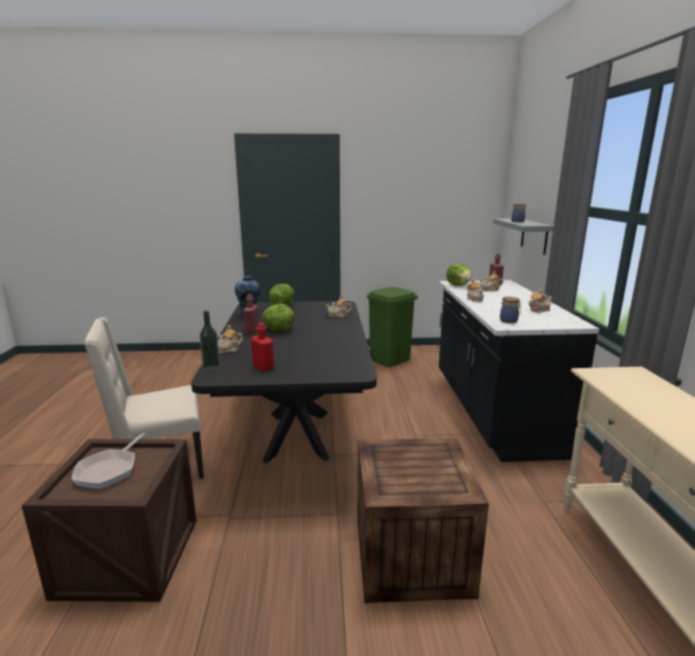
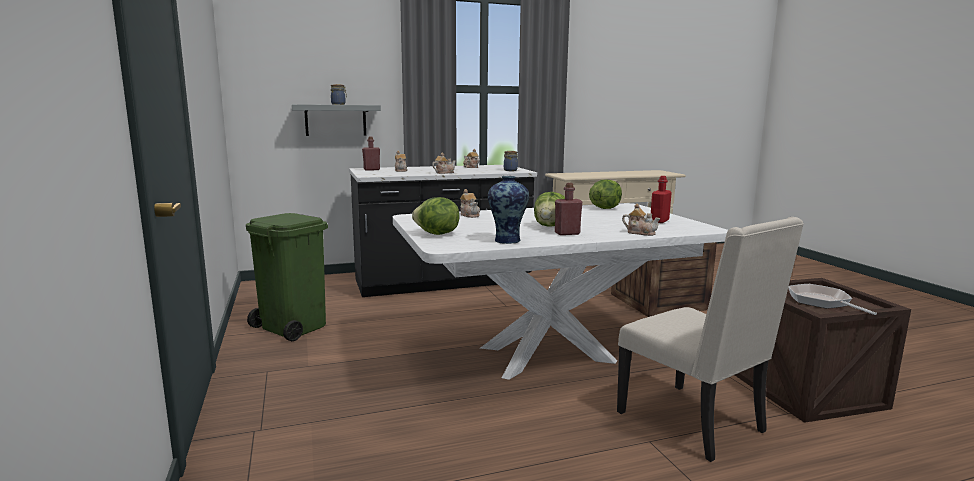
camera: 105 degrees left, 5 degrees down
frying pan [72,433,145,489] -> frying pan turned 105 degrees counterclockwise [788,284,877,315]
black dining table [191,301,377,464] -> white dining table [393,203,728,380]
bottle [200,310,220,372] -> none
lettuce [446,263,472,286] -> lettuce moved to [589,180,622,209]

